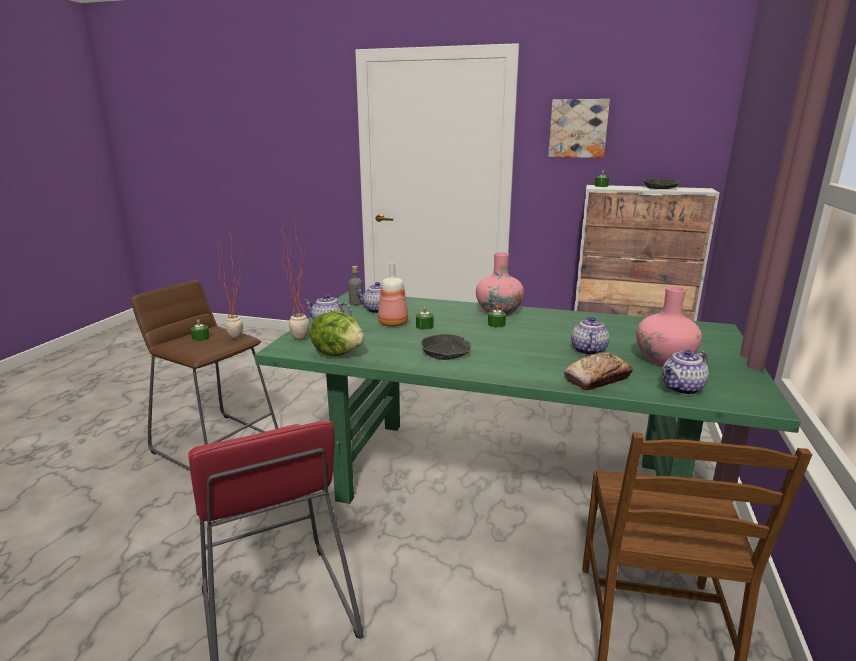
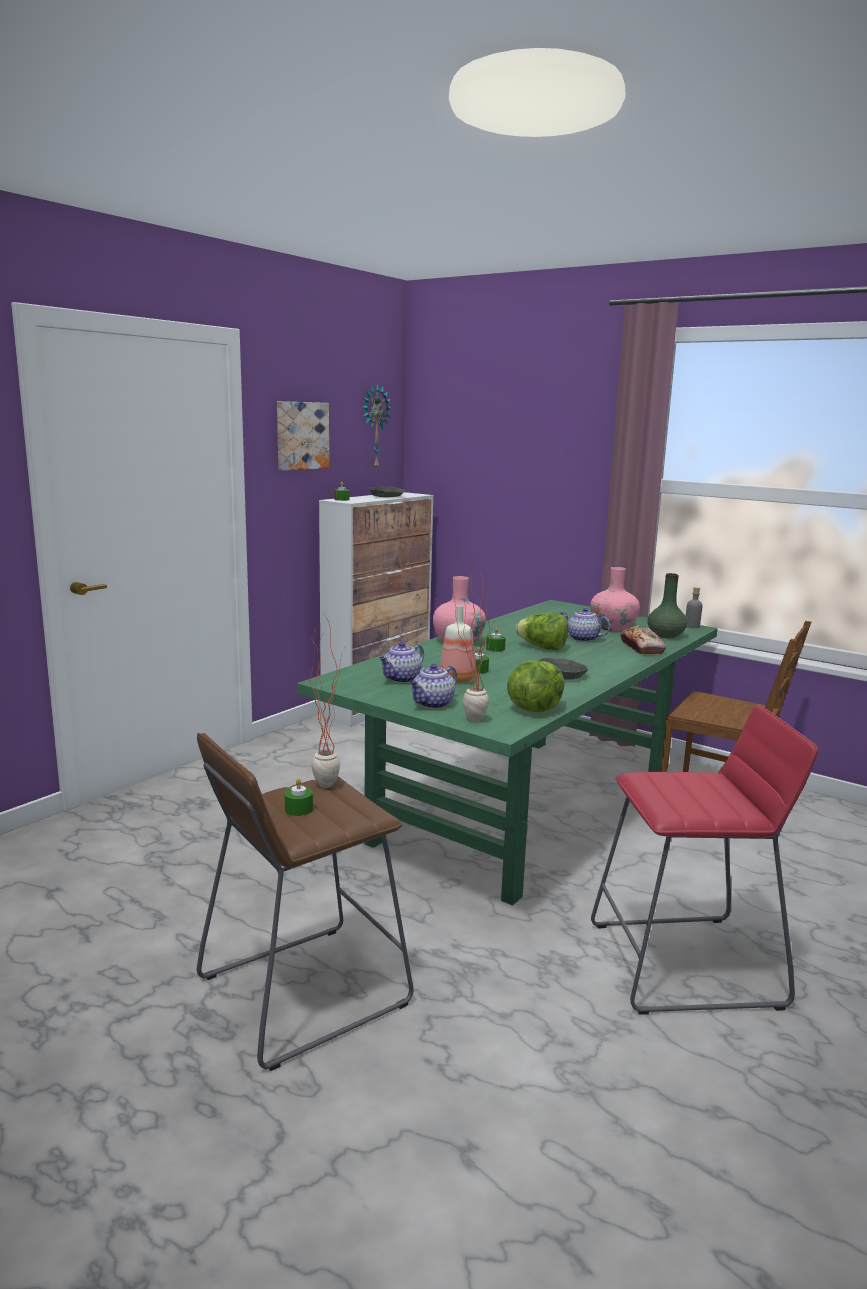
camera: 70 degrees left, 5 degrees down
grey bottle [348,266,363,305] -> grey bottle moved to [686,587,703,628]
teapot [662,350,709,395] -> green vase [647,573,687,638]
none -> wall clock [362,383,392,470]
none -> lettuce [516,613,568,650]

